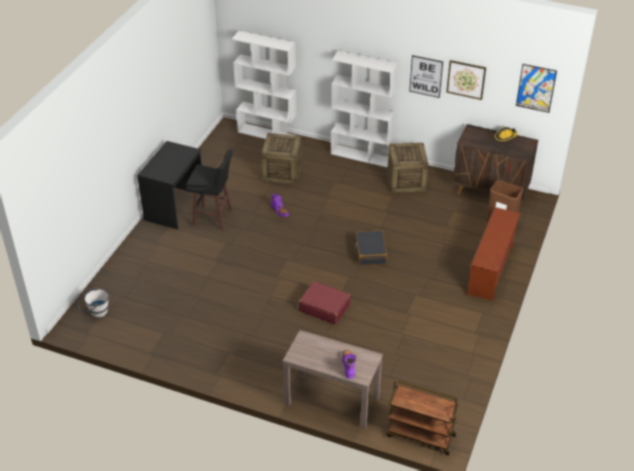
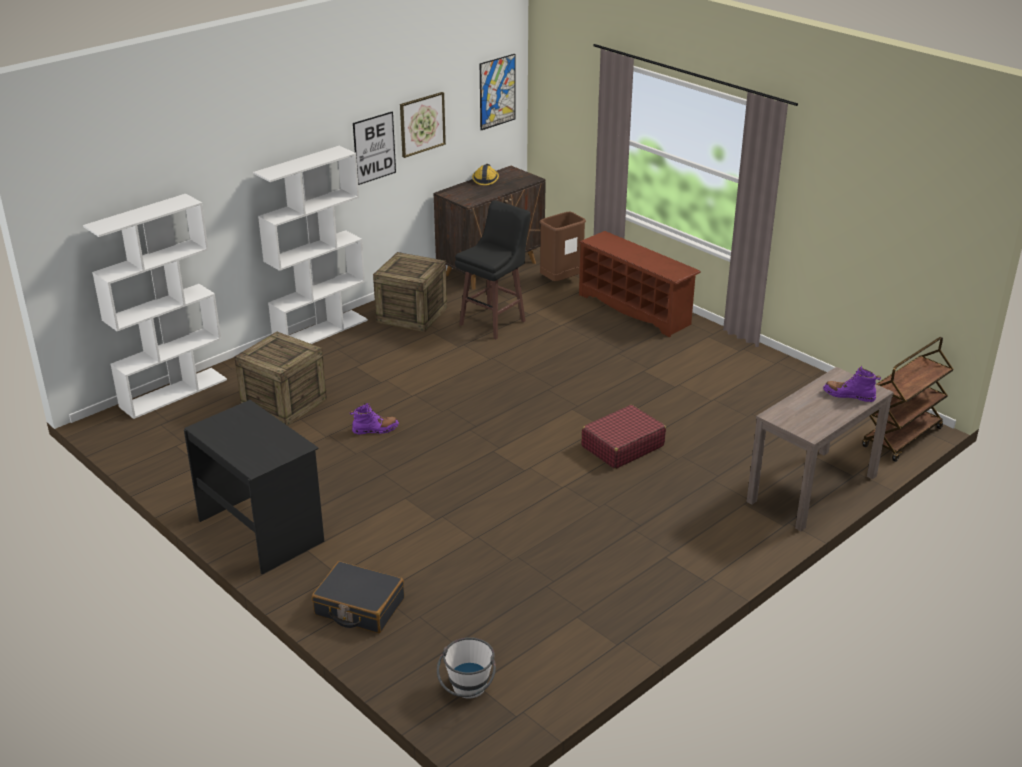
camera: 65 degrees left, 10 degrees down
black stool [186,150,232,230] -> black stool moved to [455,200,531,339]
black suitcase [355,230,387,265] -> black suitcase moved to [312,561,404,633]

